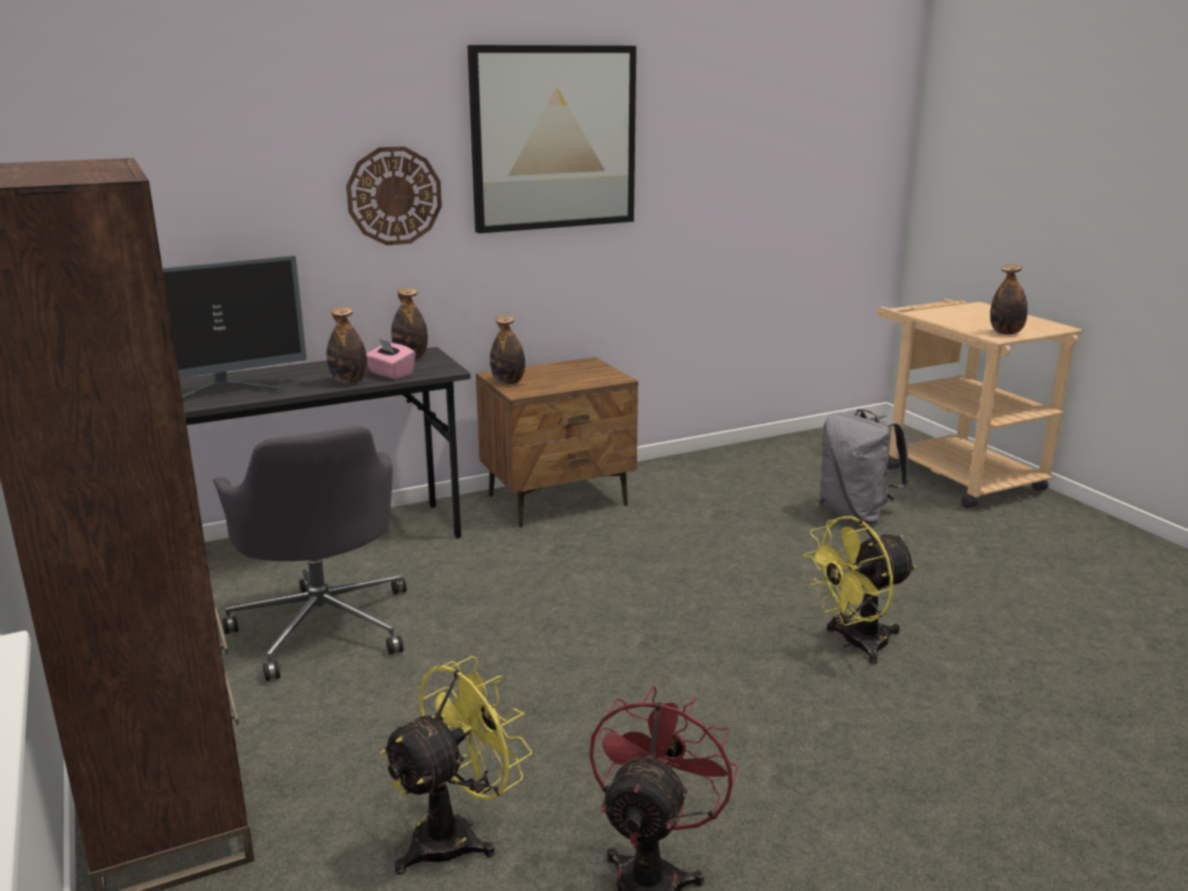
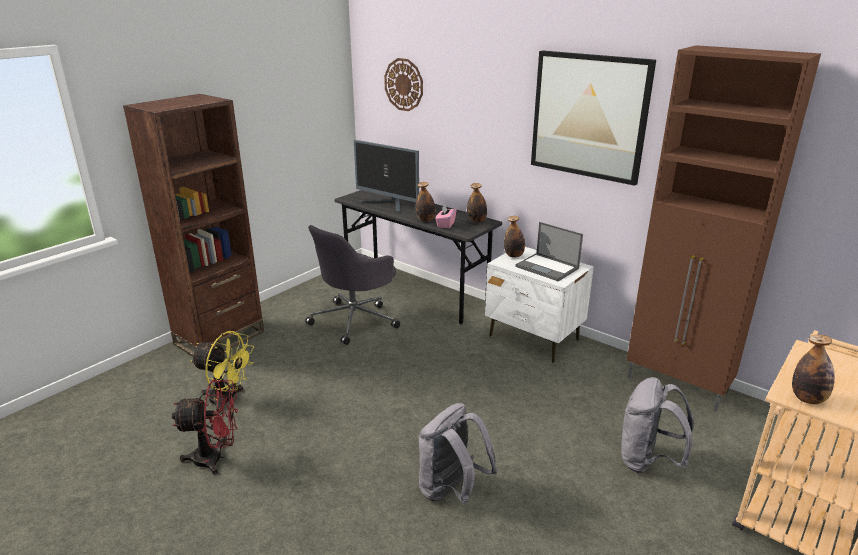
camera: 65 degrees right, 5 degrees up
wall clock [346,146,442,245] -> wall clock moved to [384,58,423,111]
brown nightstand [476,357,638,527] -> white nightstand [485,247,594,362]
yellow fan [803,516,917,664] -> grey backpack [419,403,498,504]
none -> laptop [515,222,583,281]
none -> brown cabinet [627,45,821,412]

